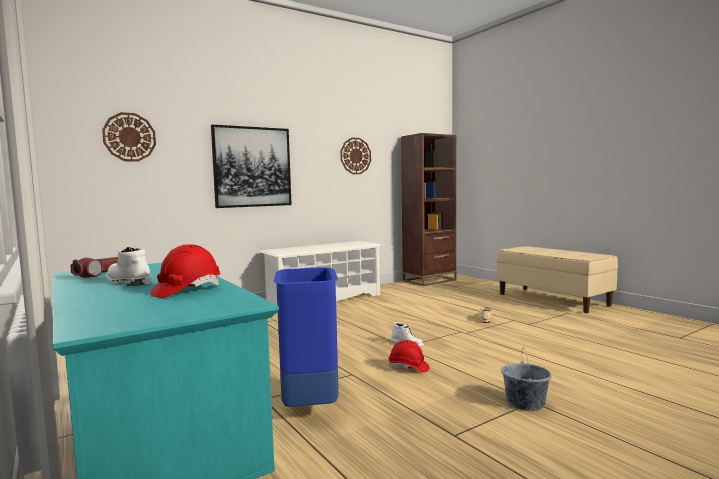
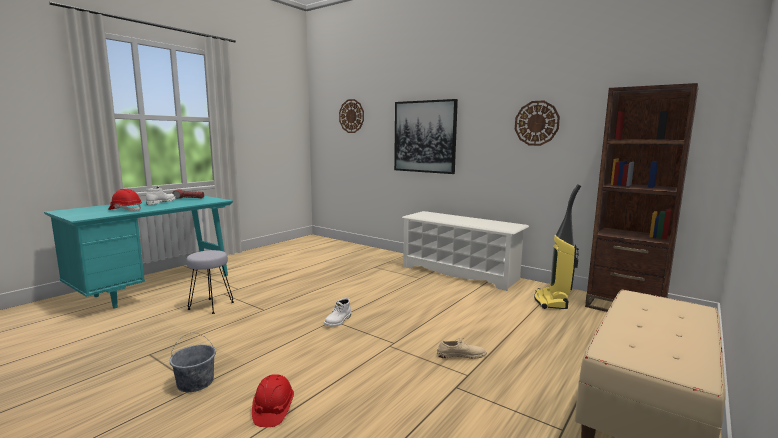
camera: 70 degrees right, 5 degrees up
blue trash can [274,267,339,407] -> grey stool [186,250,234,314]
red hard hat [389,340,430,372] -> red hard hat moved to [252,374,294,427]
none -> vacuum cleaner [534,184,581,309]

